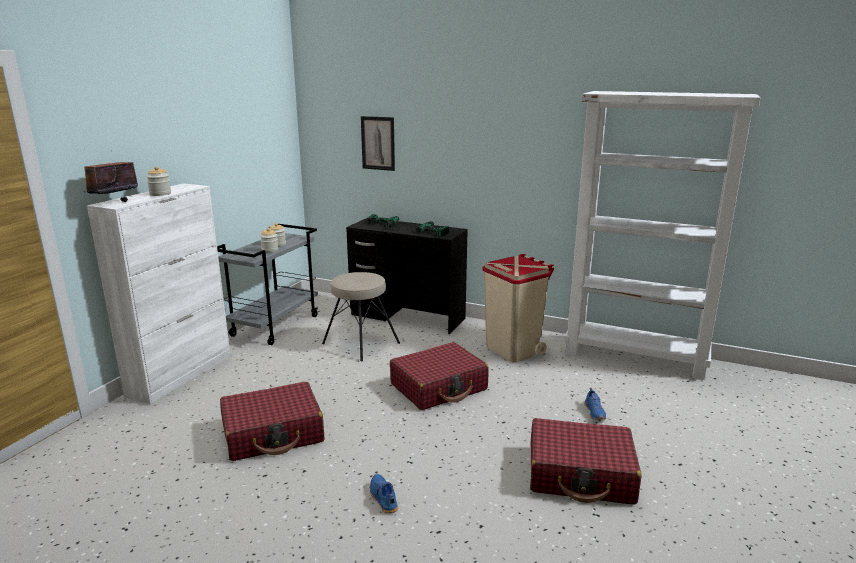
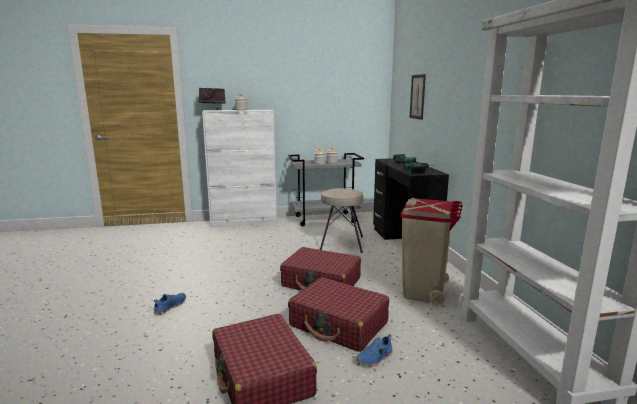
camera: 55 degrees right, 5 degrees down
red suitcase [220,382,324,461] -> red suitcase moved to [288,277,389,352]

